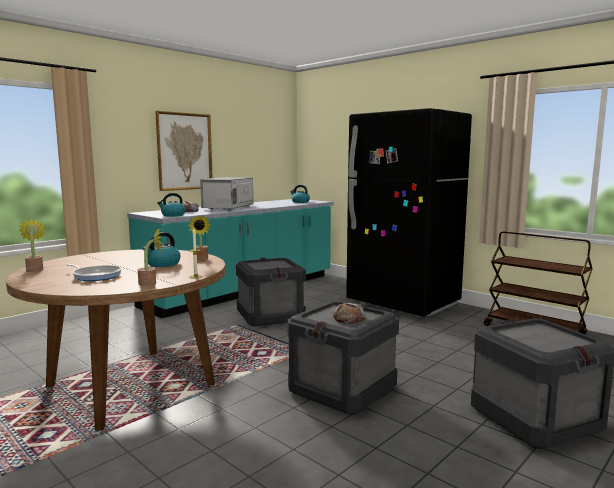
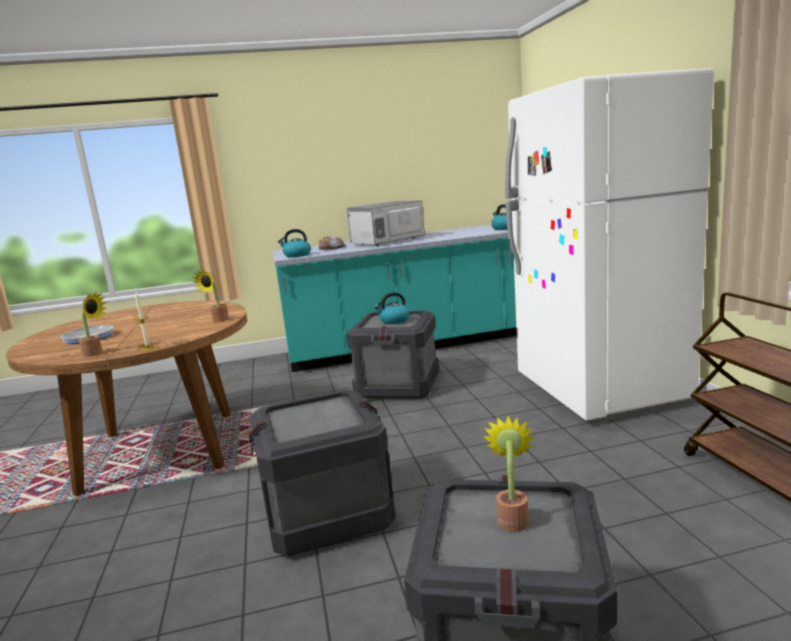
camera: 35 degrees right, 5 degrees up
potted plant [18,218,46,272] -> potted plant moved to [483,416,535,532]
kettle [143,232,180,267] -> kettle moved to [374,292,409,324]
picture [155,111,213,191] -> none
bread [332,303,366,324] -> none
black fridge [346,108,472,317] -> white fridge [505,68,714,420]

